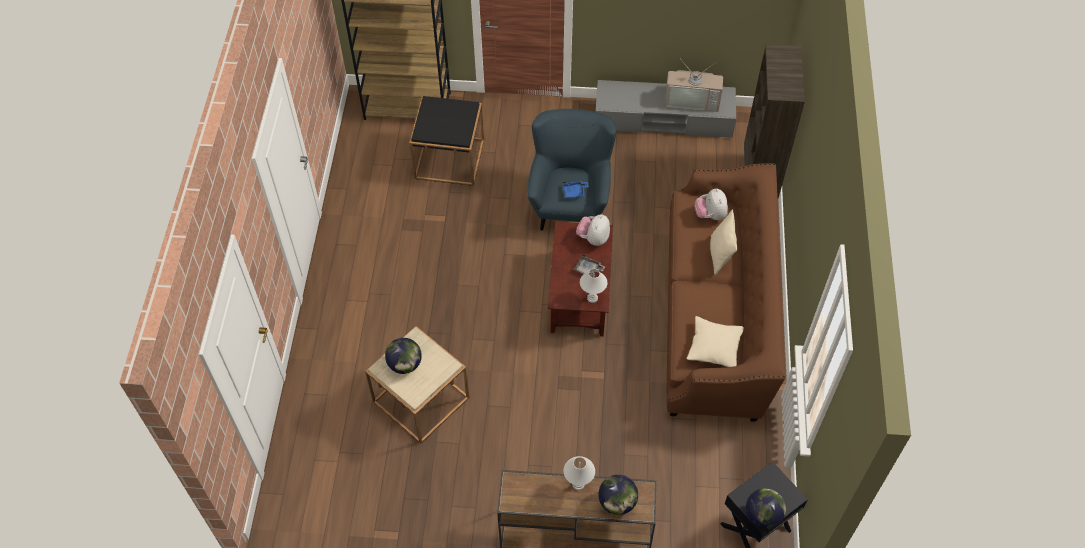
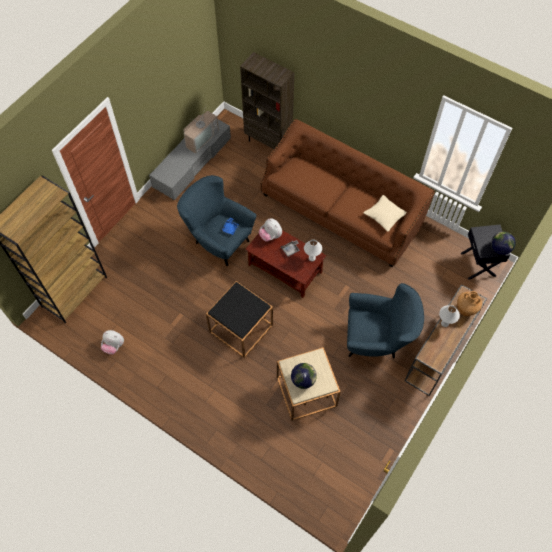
camera: 60 degrees left, 5 degrees up
black side table [409,96,484,186] -> black side table moved to [206,281,273,358]
globe [598,475,638,515] -> brown vase [457,291,482,316]
plush toy [694,189,728,220] -> plush toy moved to [101,330,124,355]
beige pillow [710,210,737,275] -> none
none -> blue armchair [347,283,424,359]

